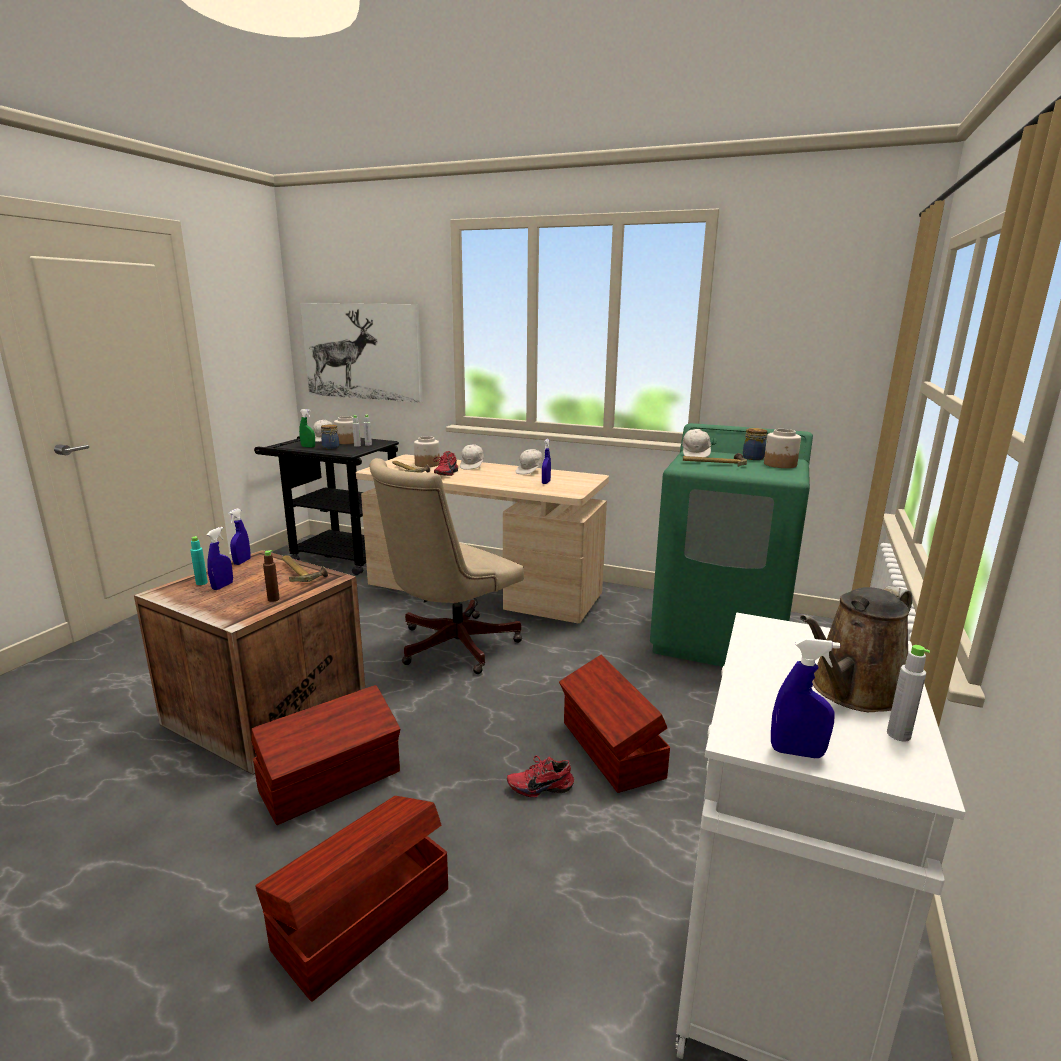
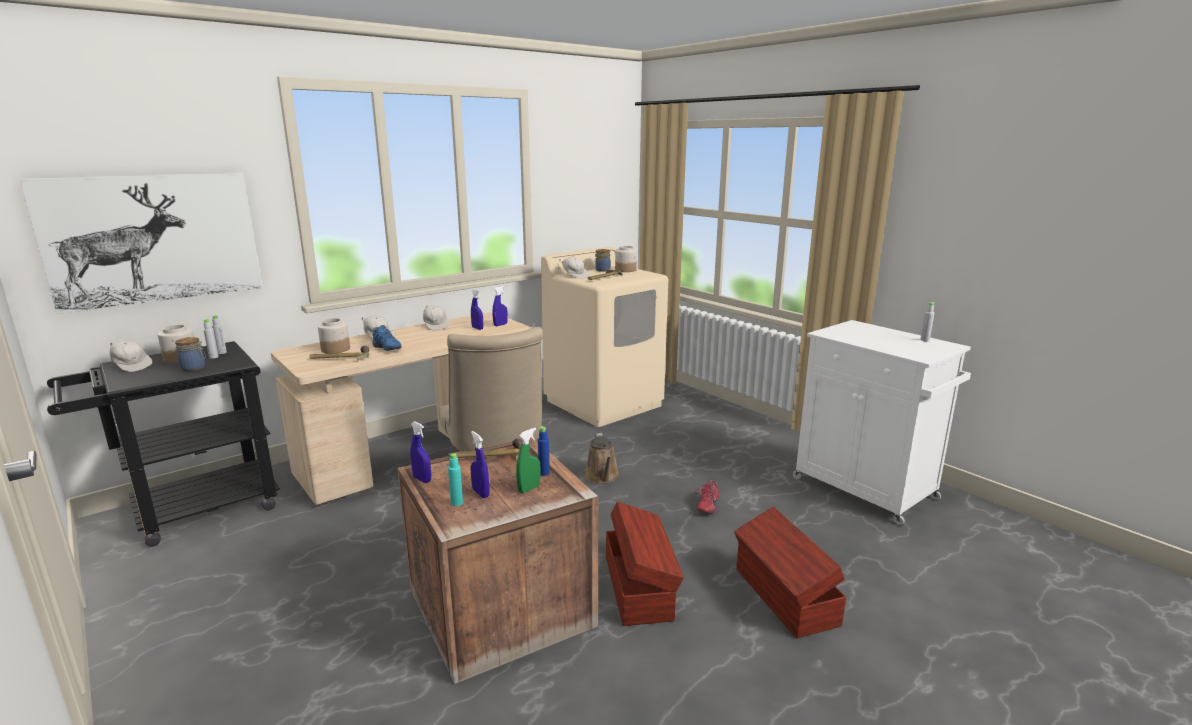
camera: 60 degrees left, 0 degrees up
brown bottle [263,550,280,602] -> blue bottle [538,426,550,476]
green spray bottle [299,409,315,448] -> green spray bottle moved to [516,428,541,493]
red shoe [433,451,458,476] -> blue shoe [372,325,401,351]
brown storage box [559,655,670,793] -> none
green washing machine [650,423,813,667] -> beige washing machine [541,247,668,427]
blue spray bottle [771,638,840,758] -> blue spray bottle moved to [493,286,508,326]
brown watering can [800,586,912,712] -> brown watering can moved to [584,433,619,483]

